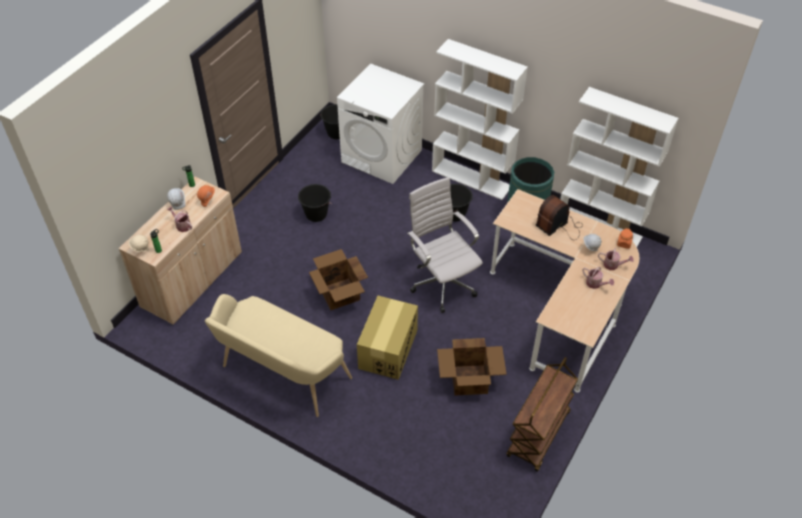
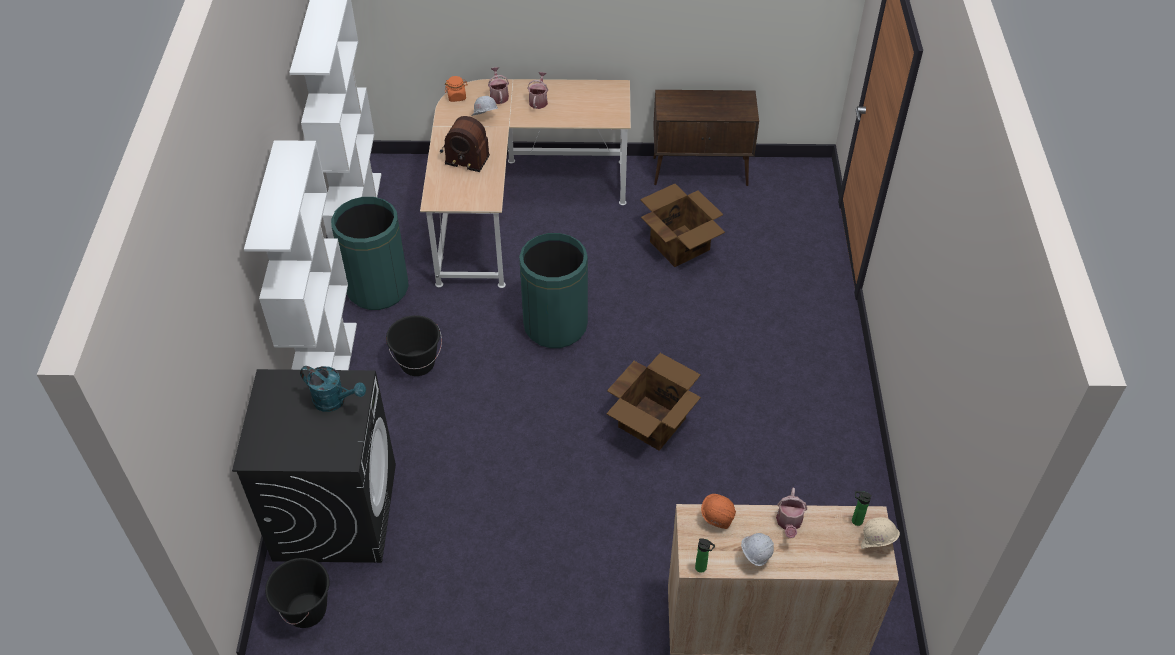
camera: 120 degrees left, 0 degrees up
beige bench [205,294,352,417] -> none
black bucket [298,184,332,222] -> none
white washing machine [337,63,424,184] -> black washing machine [232,369,396,563]
cardboard box [357,296,418,380] -> none
white office chair [407,177,483,313] -> green trash can [519,233,588,348]
brown cart [506,357,578,472] -> brown cabinet [653,90,759,186]
none -> turquoise watering can [300,366,366,412]

